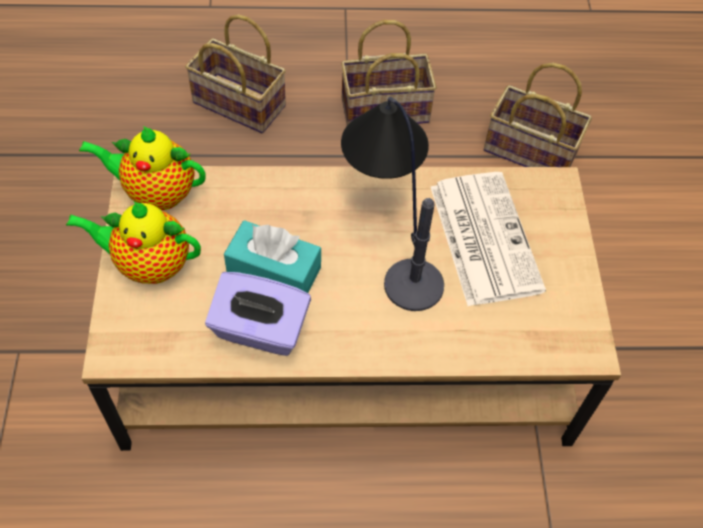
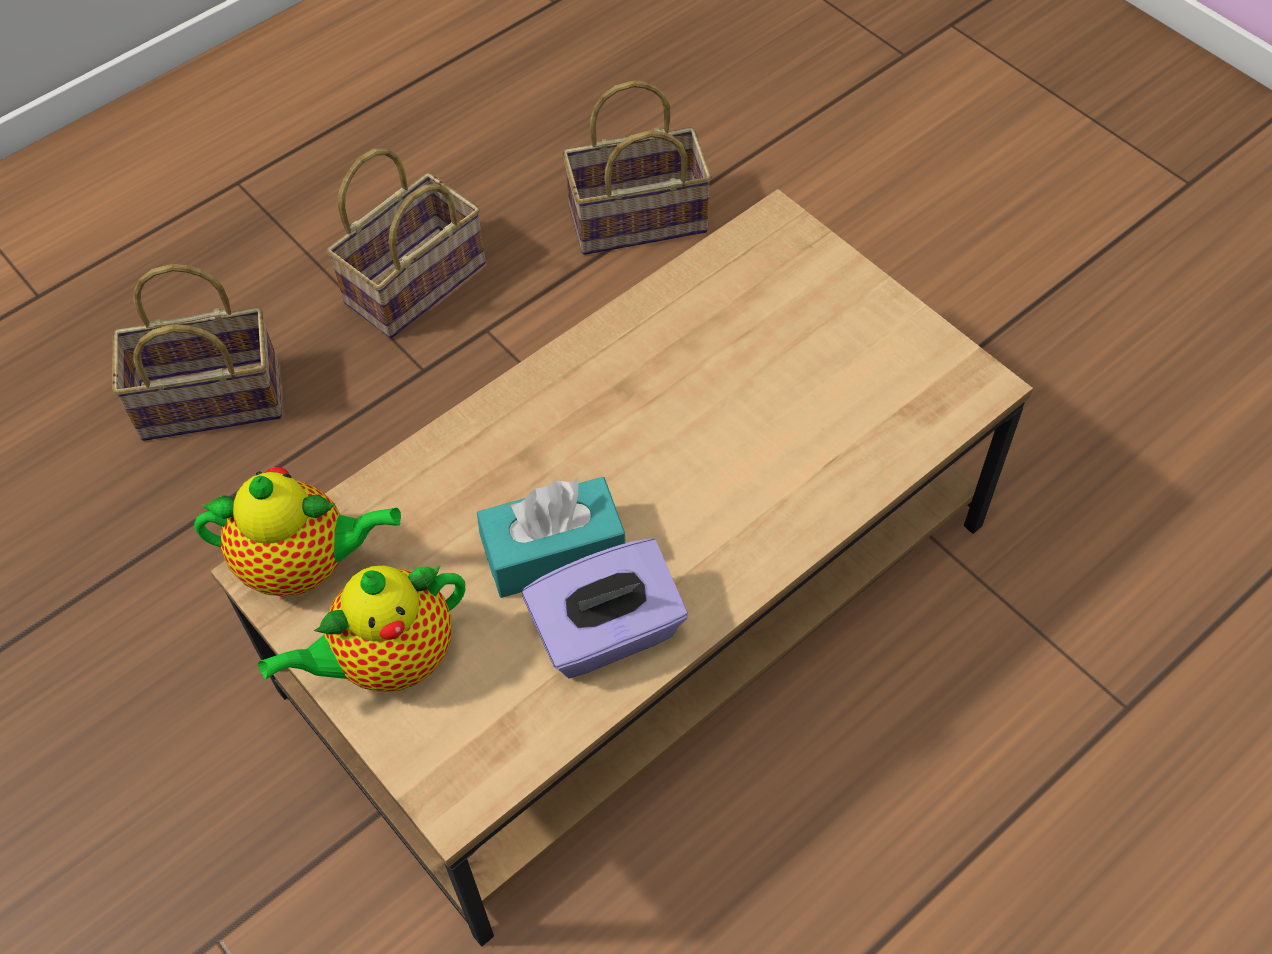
camera: 35 degrees left, 0 degrees up
teapot [79,126,206,210] -> teapot turned 150 degrees counterclockwise [194,467,401,597]
table lamp [341,97,444,311] -> none
newspaper [431,172,546,306] -> none

